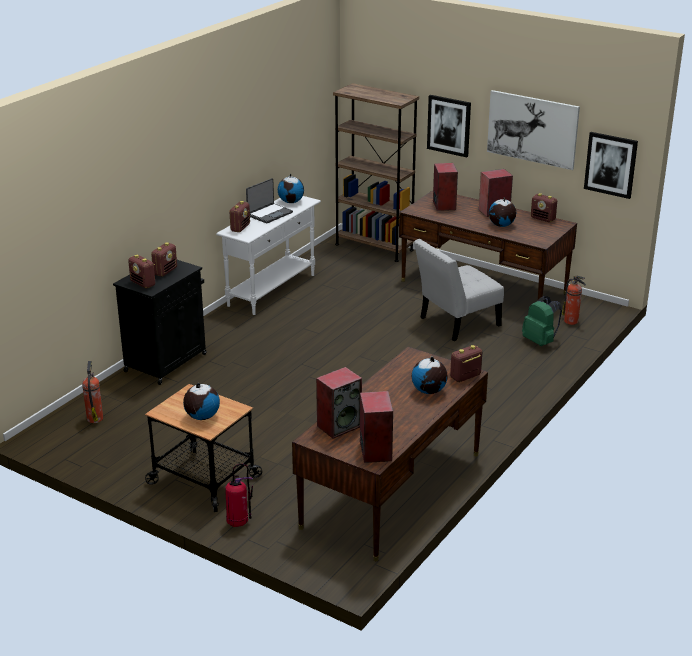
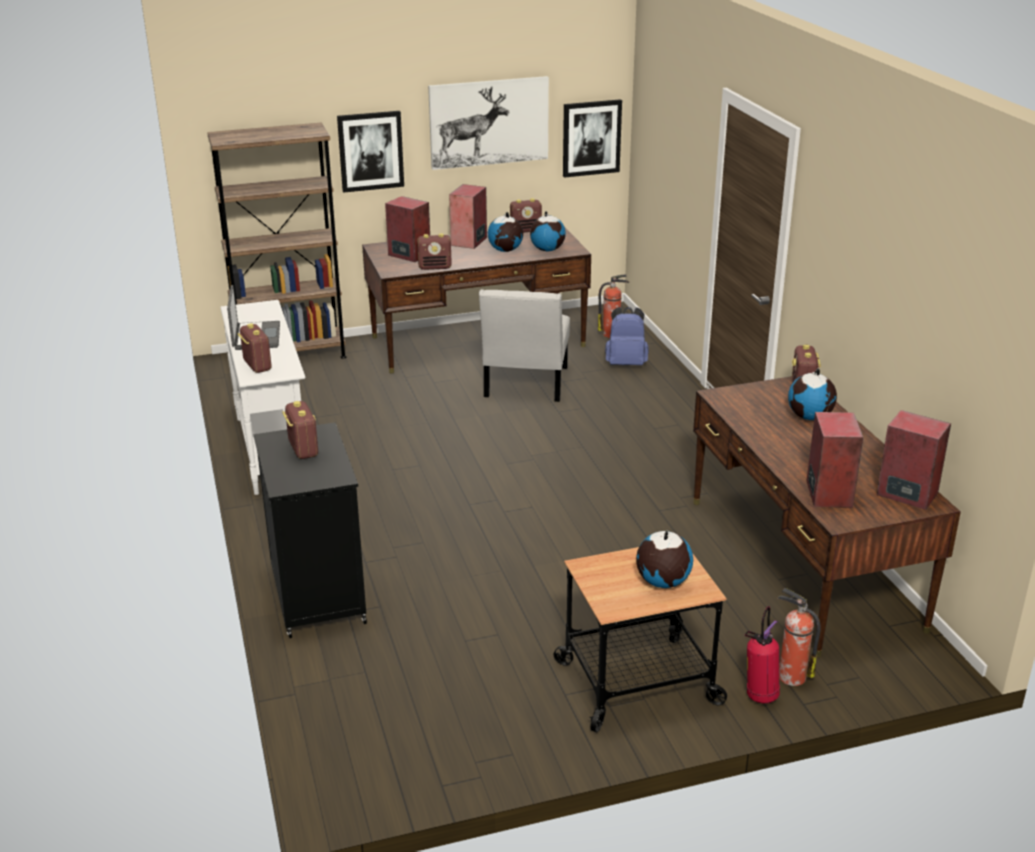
camera: 50 degrees left, 0 degrees up
fire extinguisher [82,361,103,423] -> fire extinguisher moved to [777,588,821,686]
radio [128,255,155,289] -> radio moved to [417,234,452,270]
globe [278,173,304,203] -> globe moved to [530,211,566,251]
green backpack [522,296,562,346] -> blue backpack [605,307,649,365]

